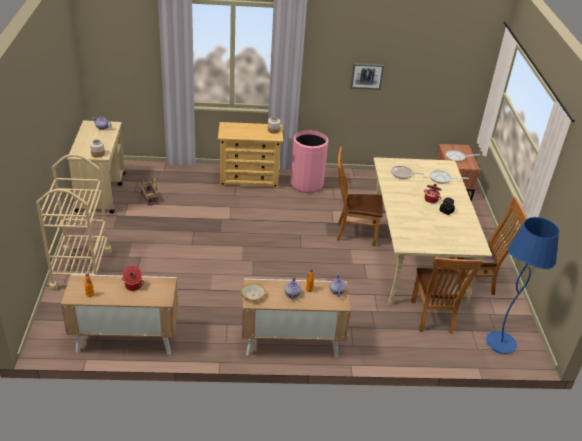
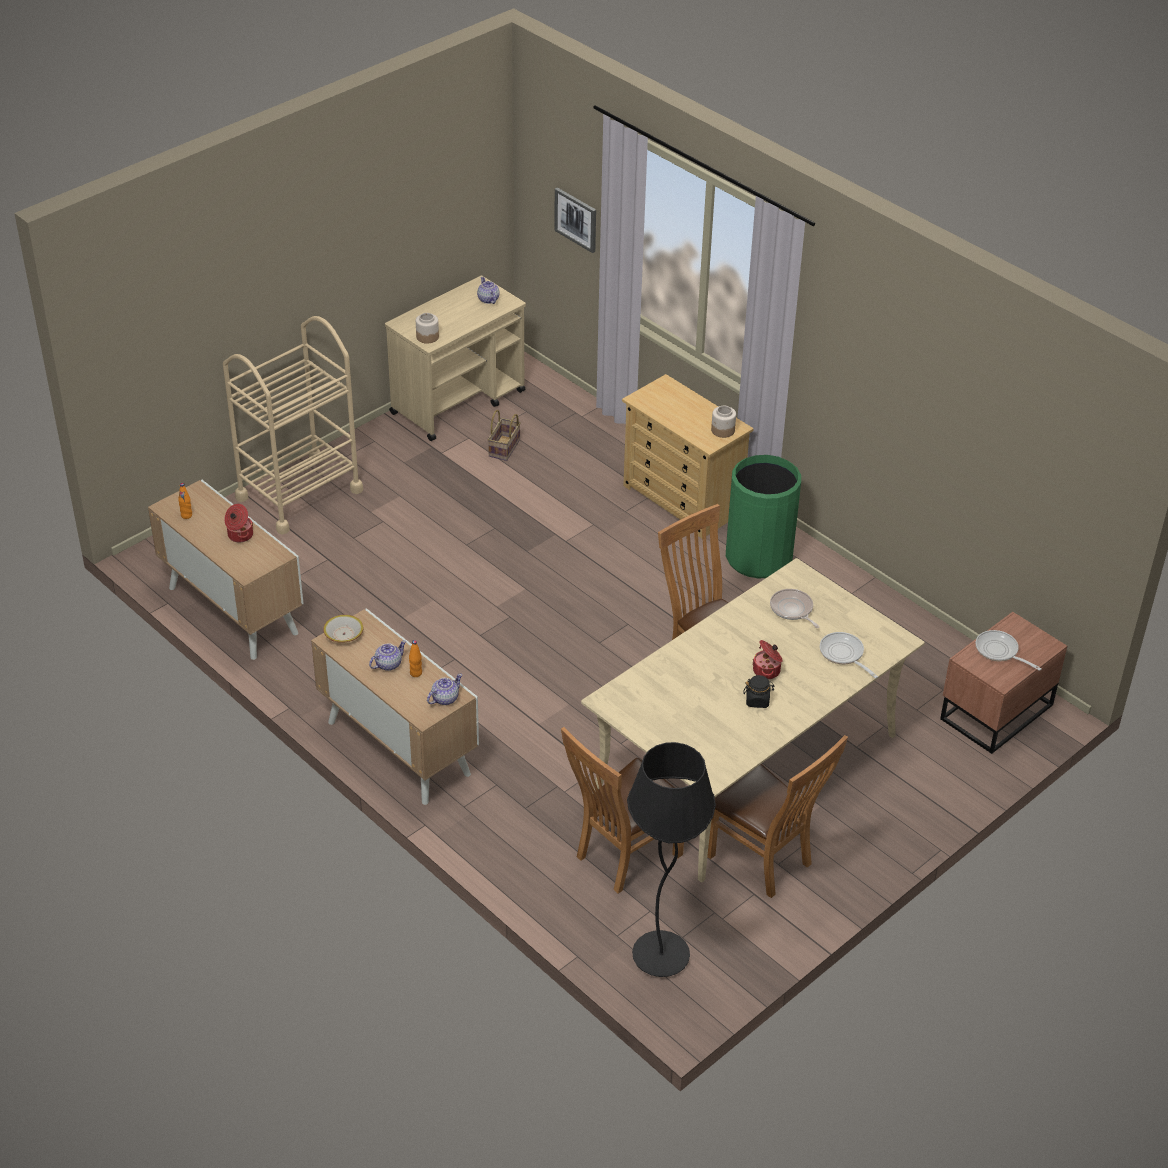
camera: 50 degrees right, 5 degrees up
pink trash can [290,130,328,193] -> green trash can [726,455,801,579]
picture [350,63,384,90] -> picture moved to [554,188,596,253]
blue floor lamp [486,217,559,354] -> black floor lamp [627,742,716,977]

